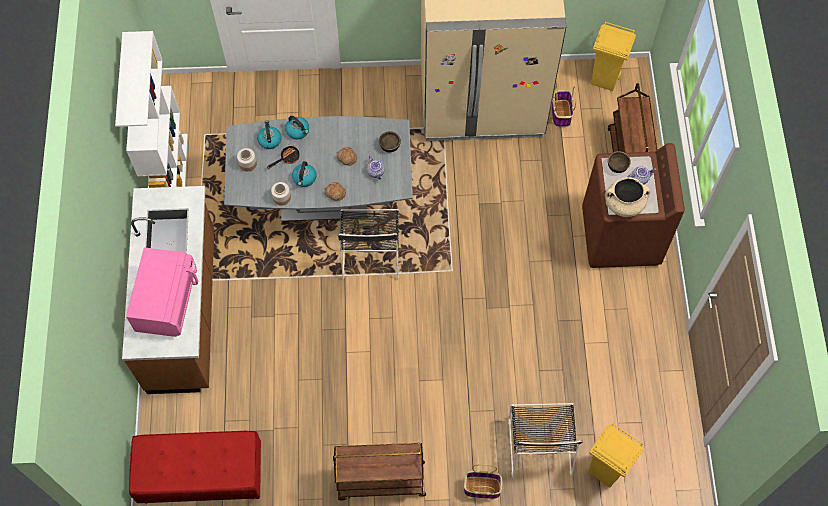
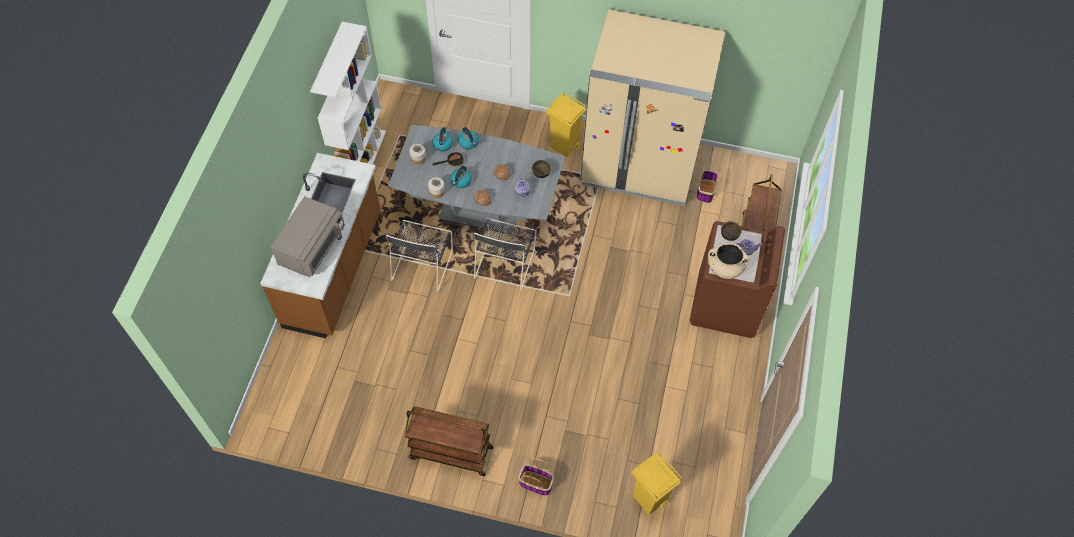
camera: 15 degrees right, 5 degrees down
pink microwave [126,247,198,337] -> grey microwave [271,196,345,277]
red bench [129,431,261,504] -> none
black chair [508,403,583,478] -> black chair moved to [386,220,453,292]
yellow trash can [591,22,636,91] -> yellow trash can moved to [545,92,586,157]

